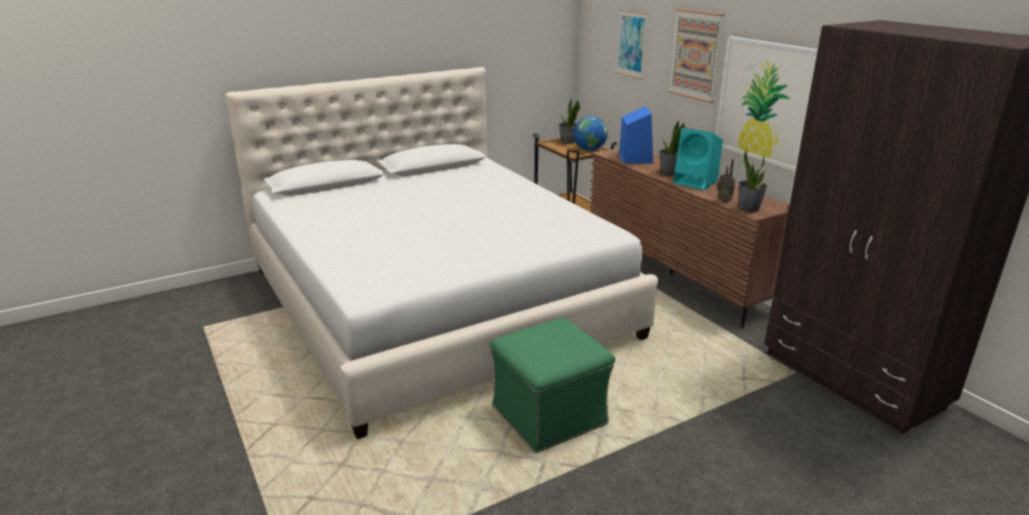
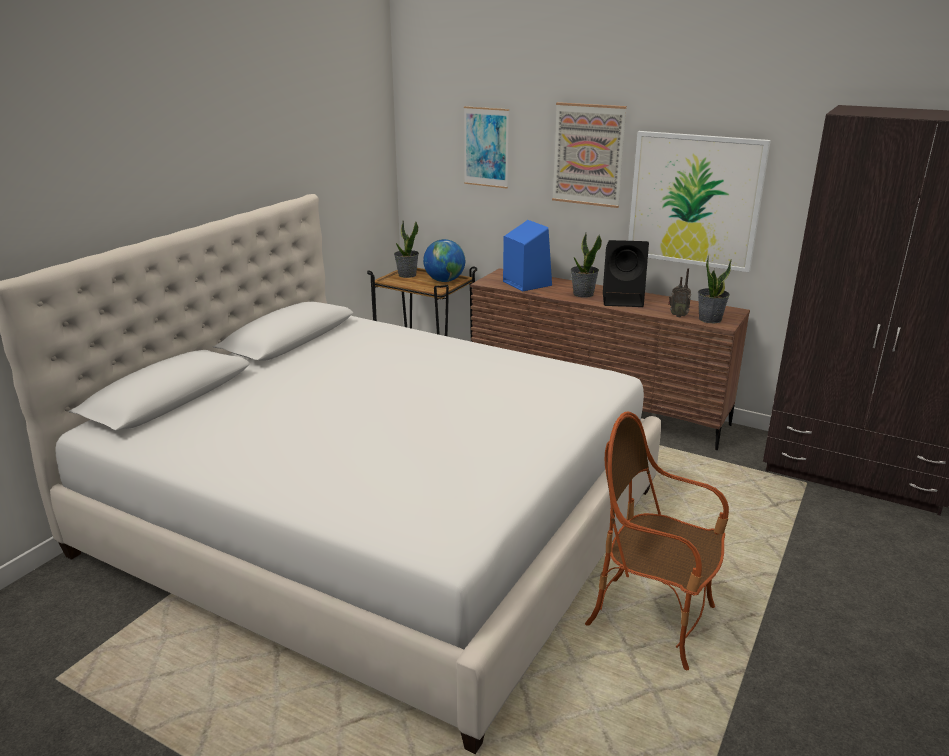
camera: 30 degrees left, 0 degrees up
green ottoman [490,318,615,453] -> armchair [585,412,729,670]
turquoise speaker [673,128,723,190] -> black speaker [603,240,649,307]

